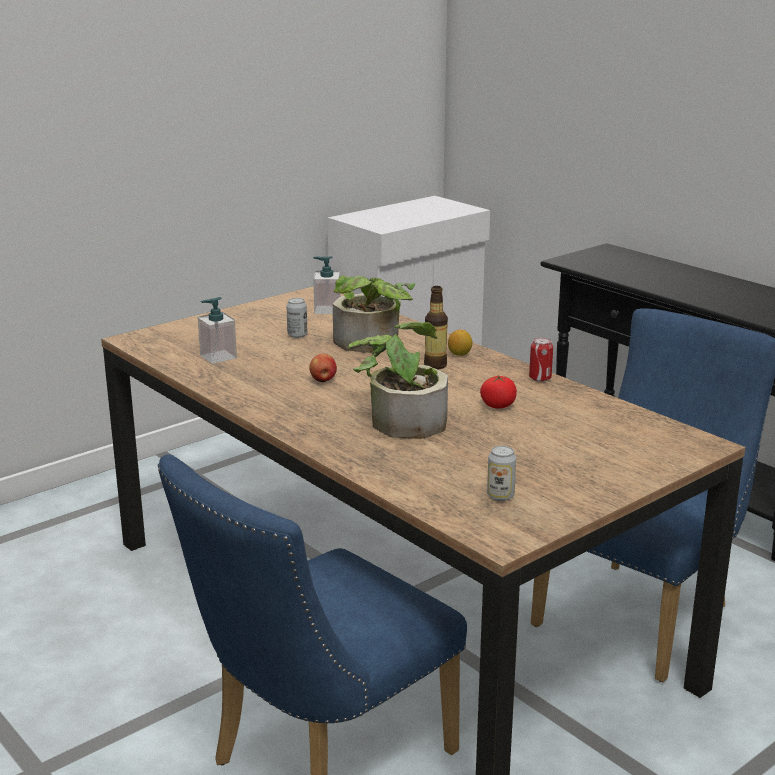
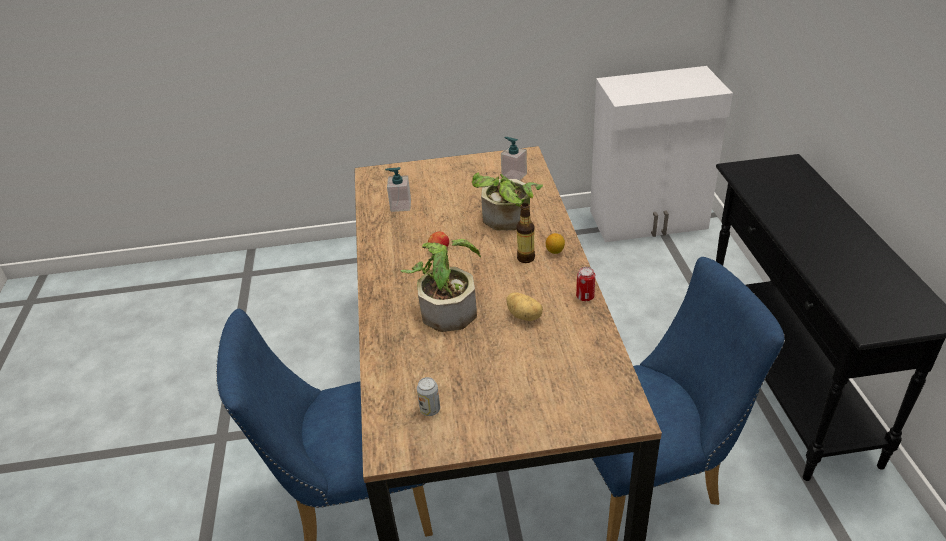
camera: 35 degrees right, 15 degrees up
can [286,298,307,338] -> none
tomato [480,375,517,408] -> potato [506,292,543,321]

